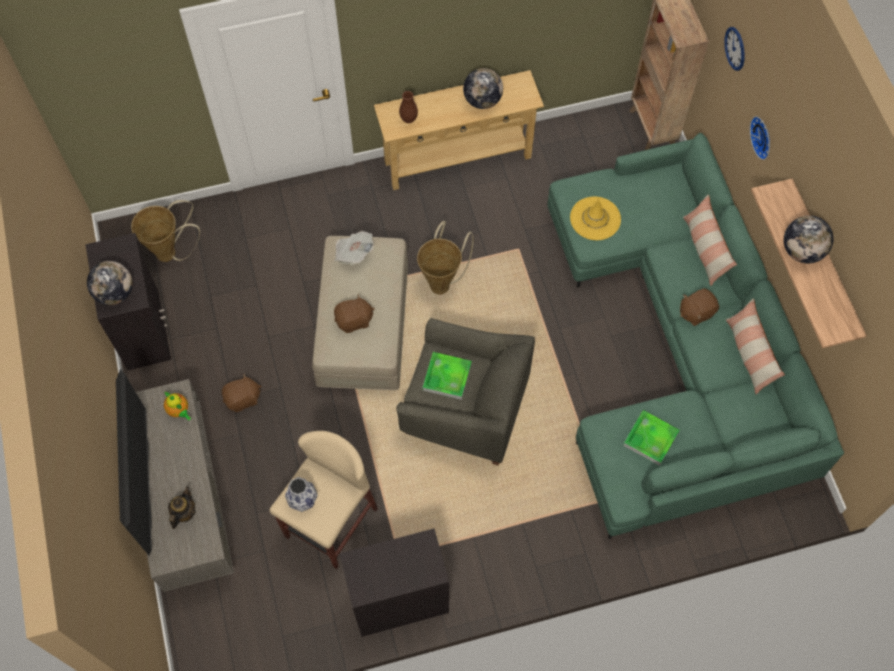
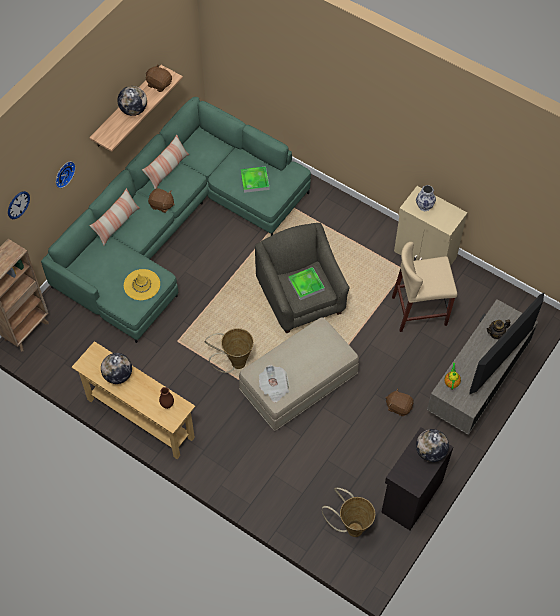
camera: 130 degrees left, 5 degrees down
vase [285,477,318,512] -> vase moved to [416,185,436,212]
brown plush toy [334,294,375,333] -> brown plush toy moved to [146,64,172,92]
black cabinet [340,529,449,637] -> beige cabinet [394,186,467,266]

